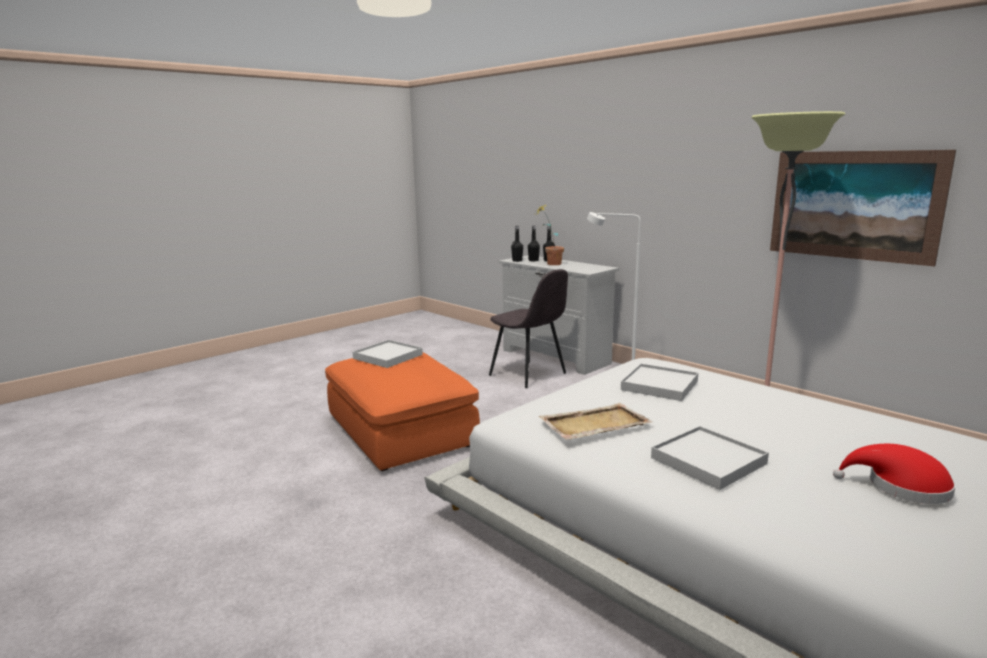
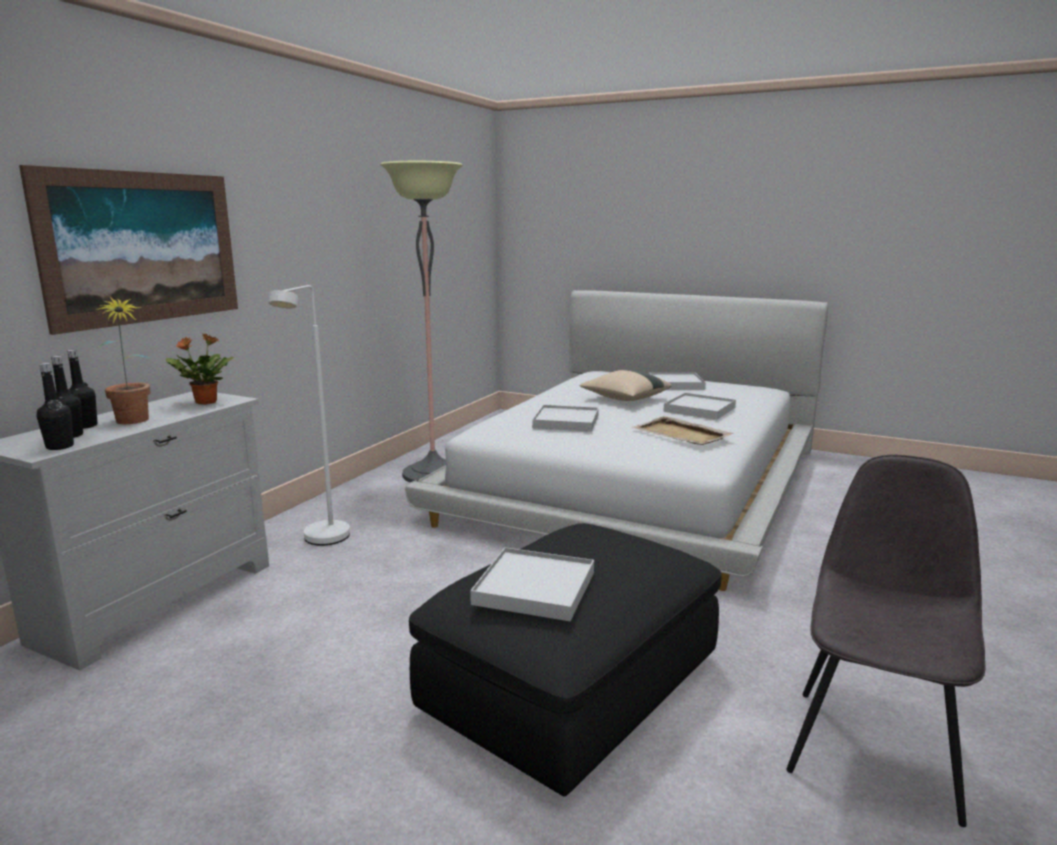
camera: 110 degrees left, 0 degrees up
orange ottoman [325,353,480,471] -> black ottoman [409,523,722,797]
grey chair [489,269,568,388] -> grey chair moved to [786,455,986,827]
picture [770,150,956,266] -> picture moved to [19,165,238,335]
red hat [833,444,956,504] -> white tray [649,372,706,390]
none -> potted plant [166,334,234,405]
none -> beige pillow [580,370,672,401]

